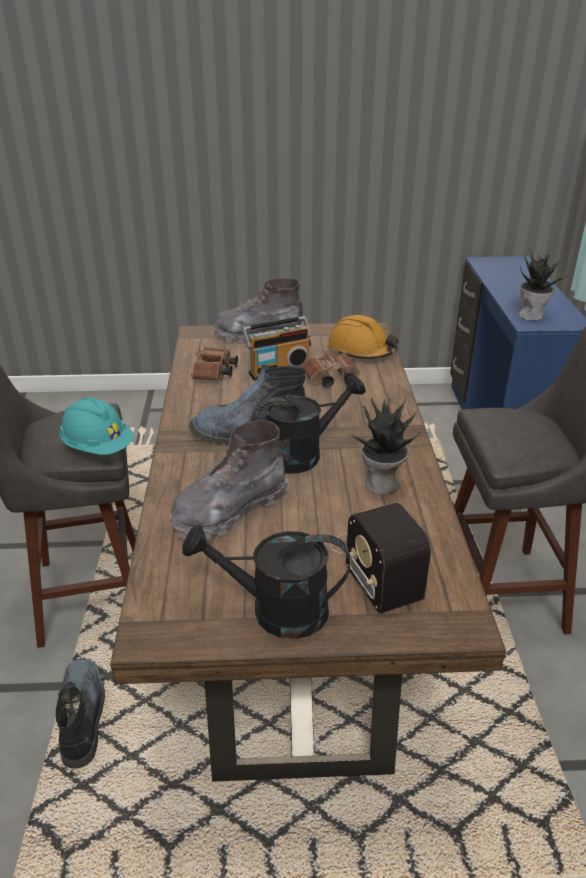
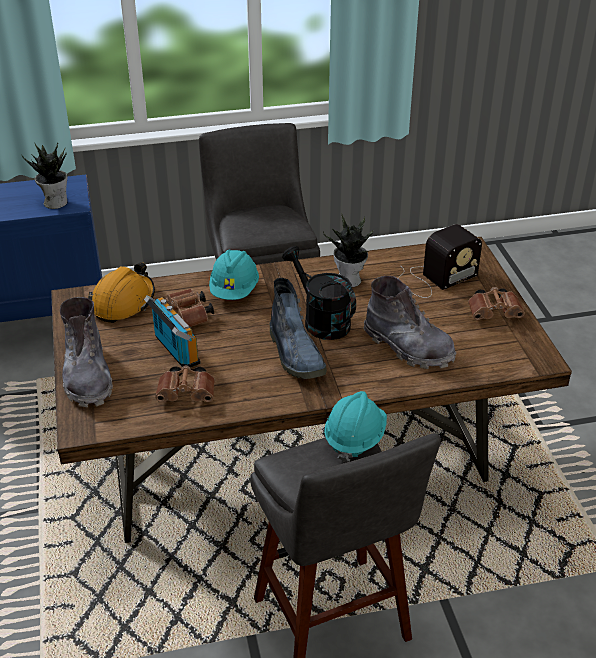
camera: 100 degrees left, 5 degrees up
boot [56,659,105,769] -> none
black watering can [182,525,350,639] -> brown binoculars [468,287,525,320]
none -> turquoise hard hat [209,249,259,300]

